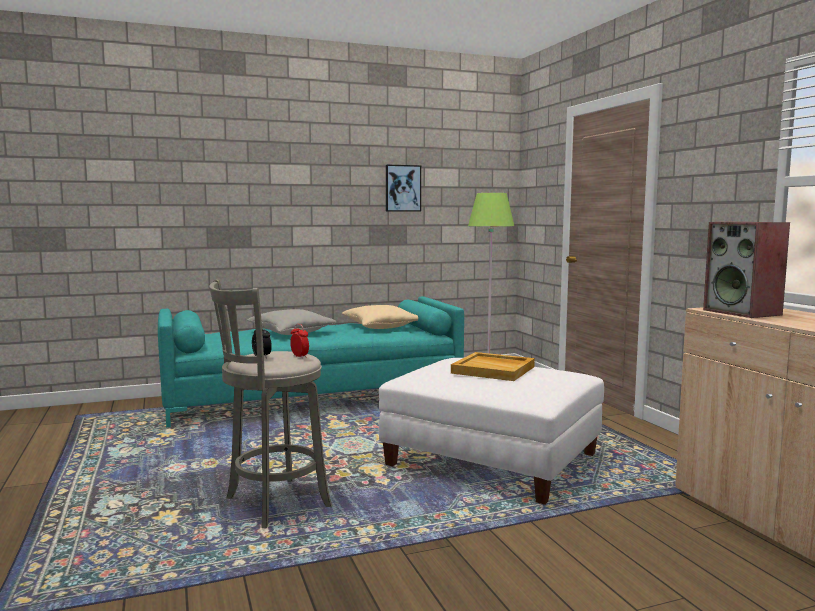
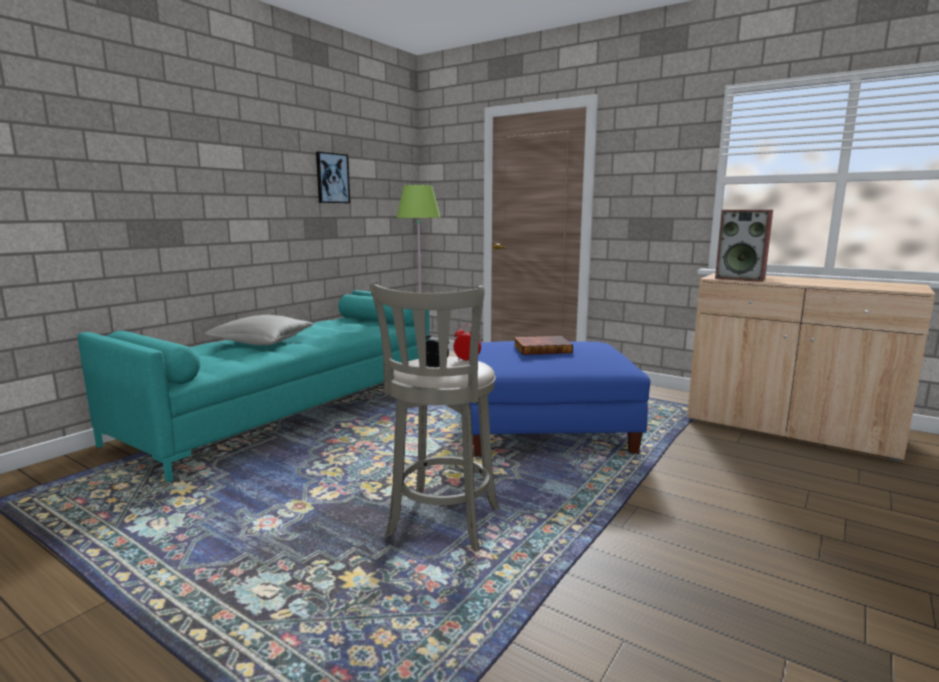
camera: 35 degrees left, 5 degrees up
beige pillow [342,305,418,329] -> none
white ottoman [379,358,604,505] -> blue ottoman [469,341,650,456]
beige tray [451,352,535,381] -> book [514,336,573,355]

